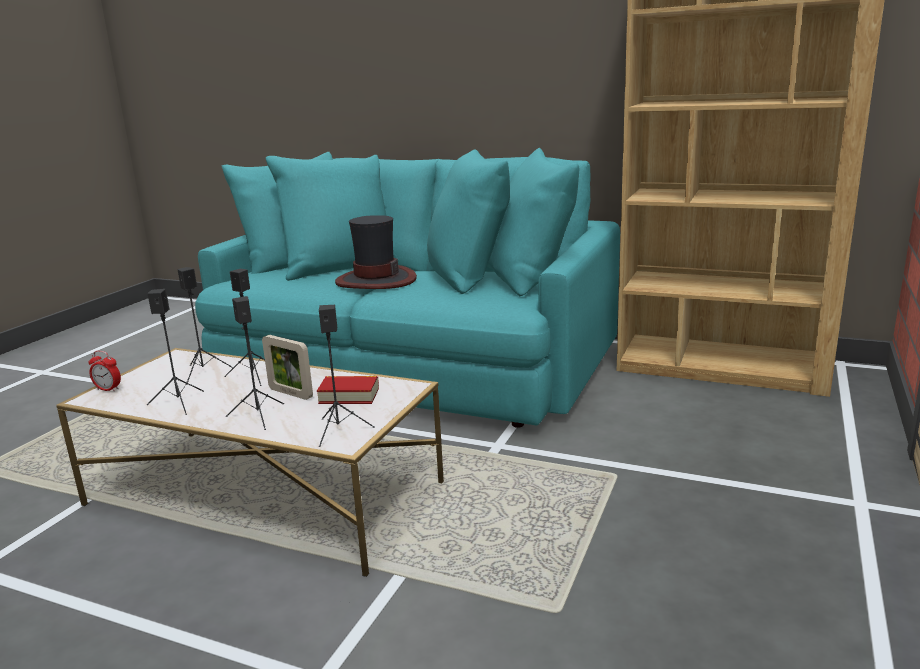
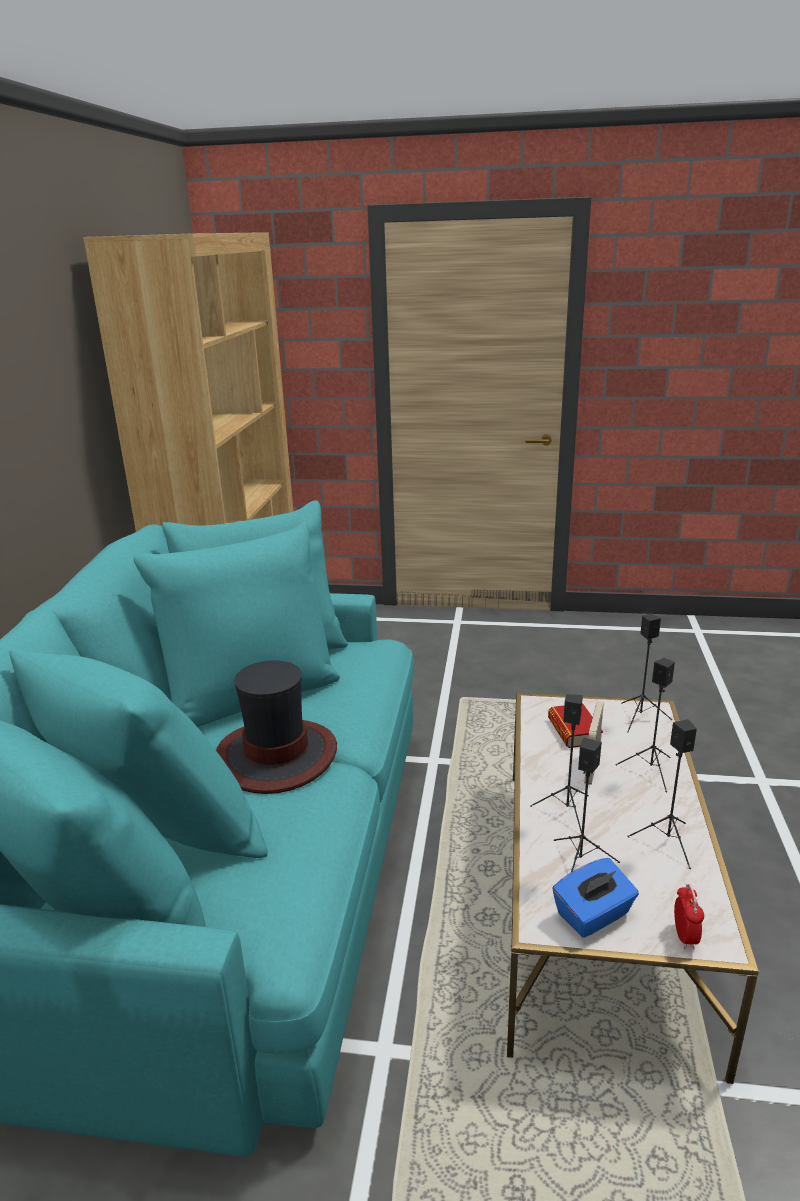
camera: 105 degrees left, 5 degrees up
none -> blue tissue box [552,858,639,938]

